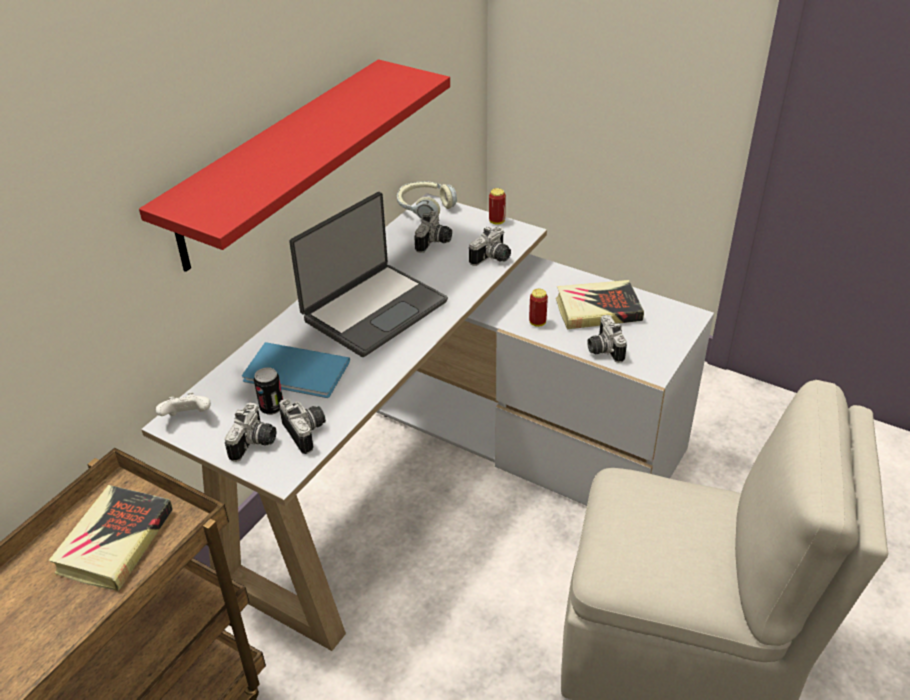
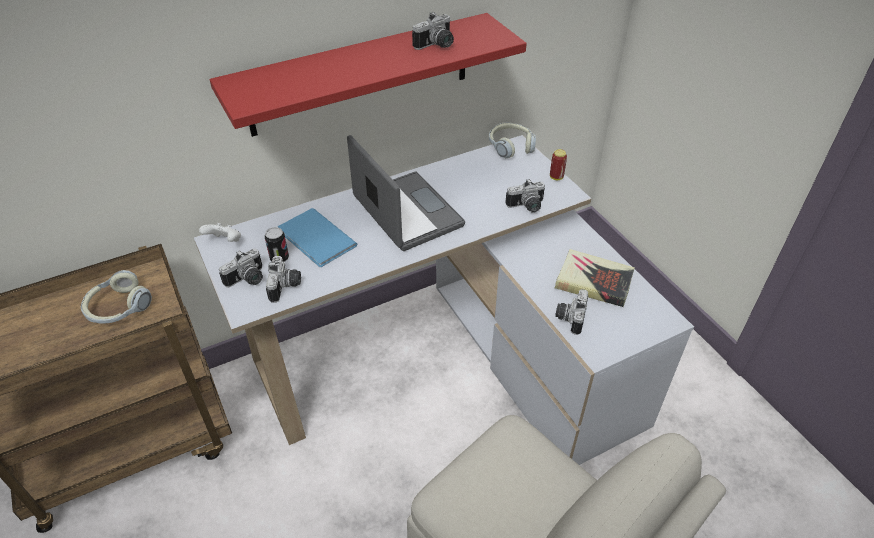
camera: 30 degrees right, 5 degrees up
book [48,485,173,591] -> headphones [81,270,152,324]
laptop [289,192,448,357] -> laptop turned 105 degrees counterclockwise [347,135,465,251]
camera [414,211,452,253] -> camera moved to [412,12,454,50]
can [529,289,548,327] -> none

